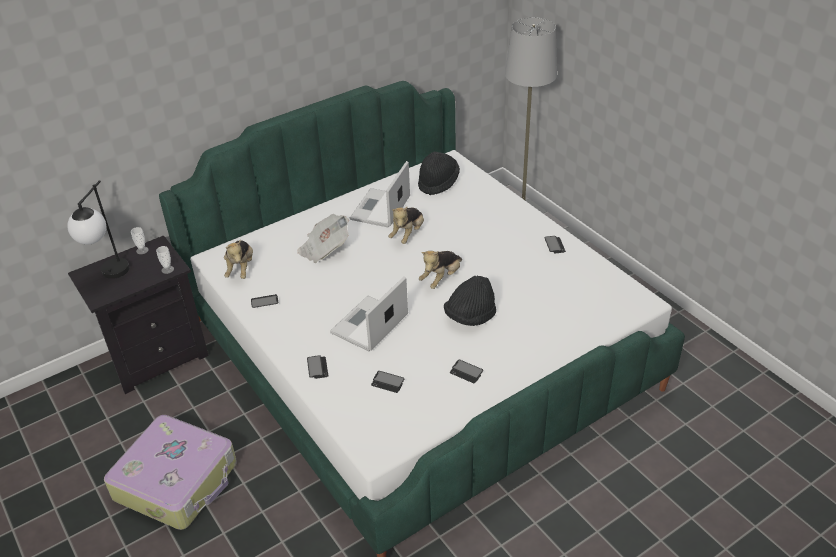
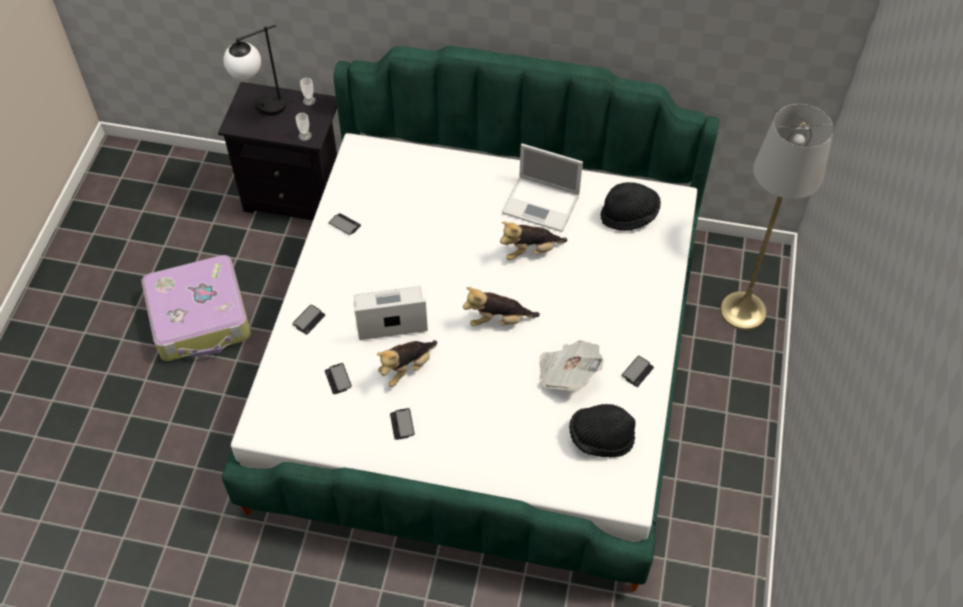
camera: 45 degrees right, 15 degrees up
plush toy [224,240,253,279] -> plush toy moved to [377,340,437,387]
newspaper [297,214,349,263] -> newspaper moved to [539,340,603,391]
laptop [350,161,410,227] -> laptop turned 135 degrees counterclockwise [502,144,583,232]
black hat [444,275,496,326] -> black hat moved to [569,404,635,457]

